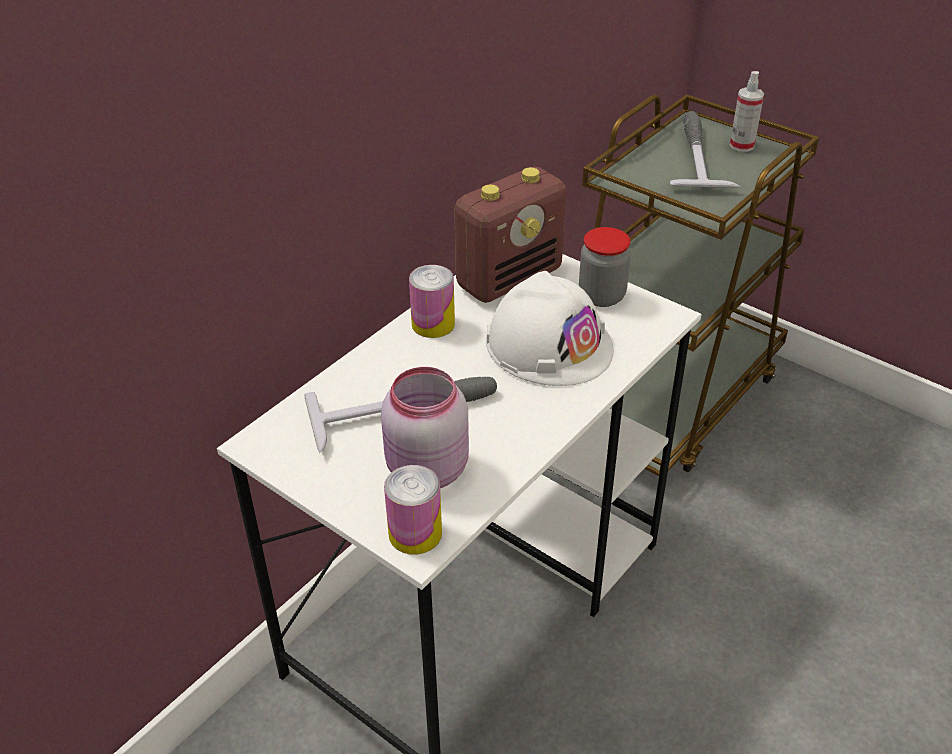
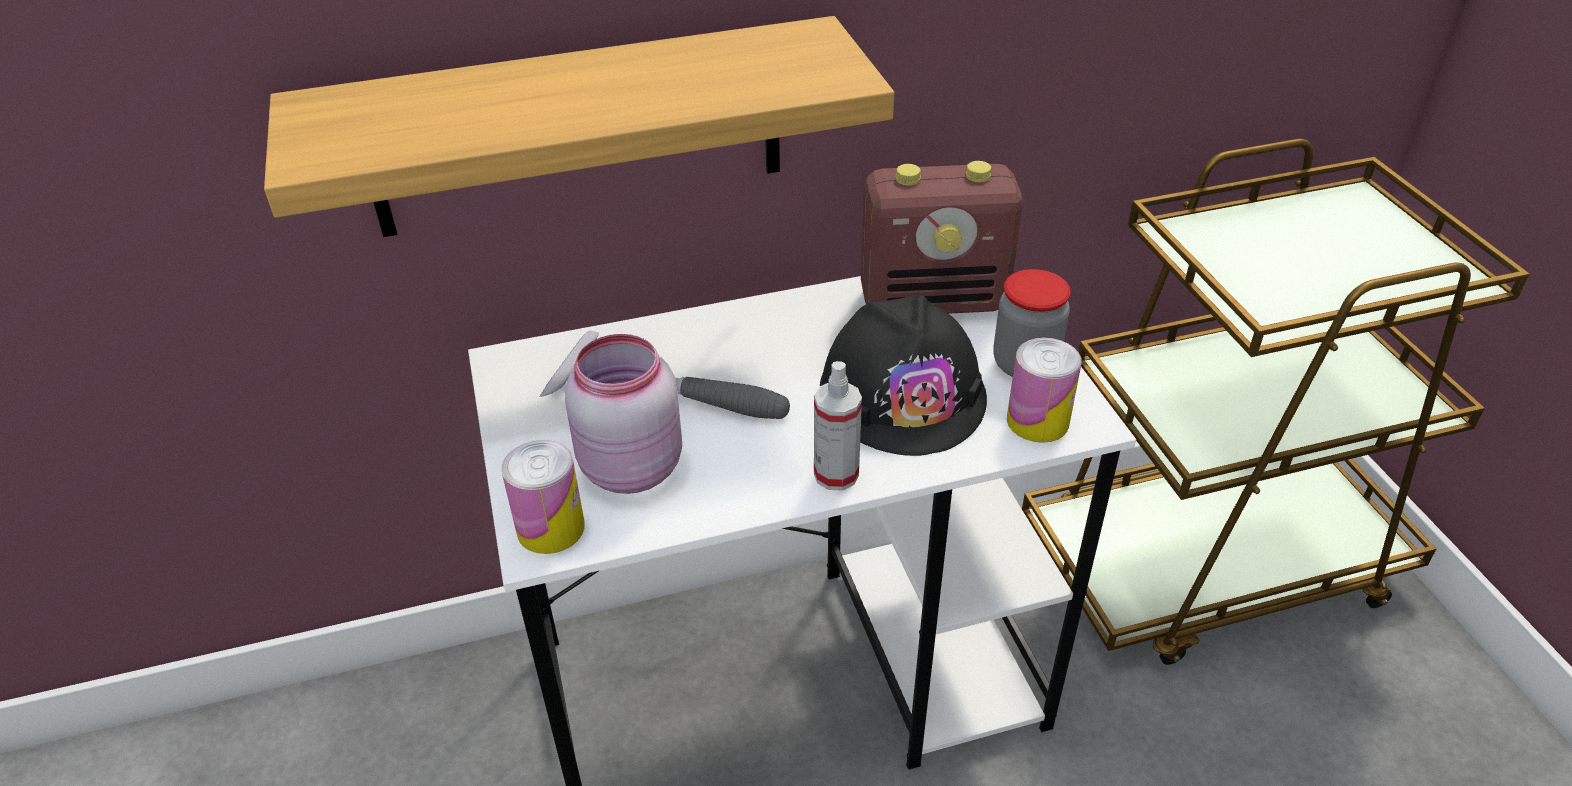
camera: 35 degrees right, 0 degrees up
can [409,265,455,338] -> can moved to [1007,338,1082,443]
white hard hat [486,271,614,386] -> black hard hat [820,295,987,456]
hammer [670,111,741,188] -> none
spray bottle [730,71,764,152] -> spray bottle moved to [814,361,862,491]
none -> shelf [264,16,894,237]

